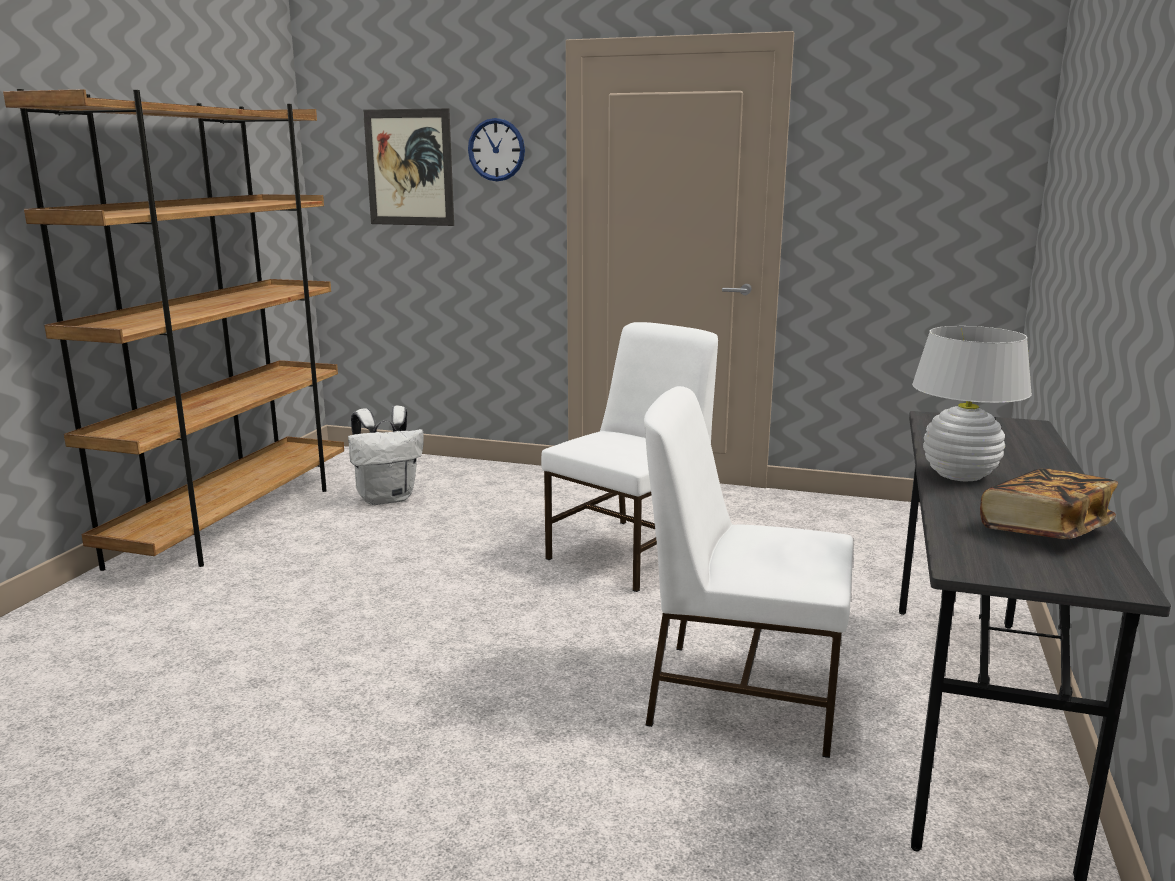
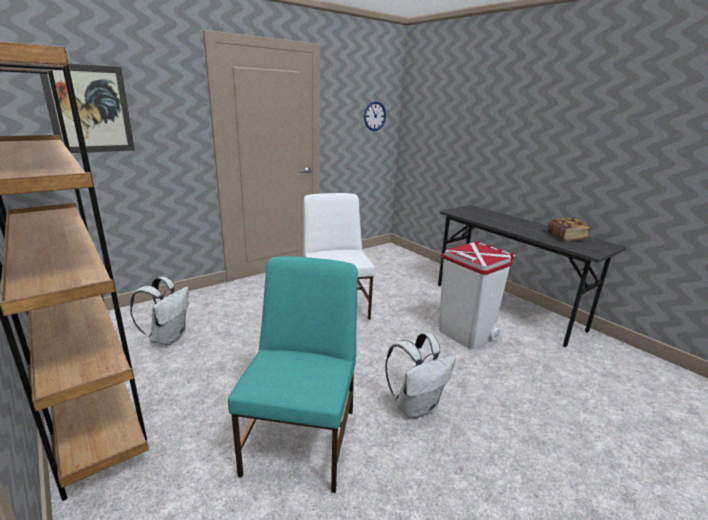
camera: 55 degrees left, 5 degrees up
wall clock [468,118,525,181] -> wall clock moved to [364,101,386,131]
white chair [644,386,853,758] -> white trash can [439,241,515,350]
white table lamp [912,326,1032,482] -> none
none -> turquoise chair [228,256,358,493]
none -> white backpack [385,333,456,420]

